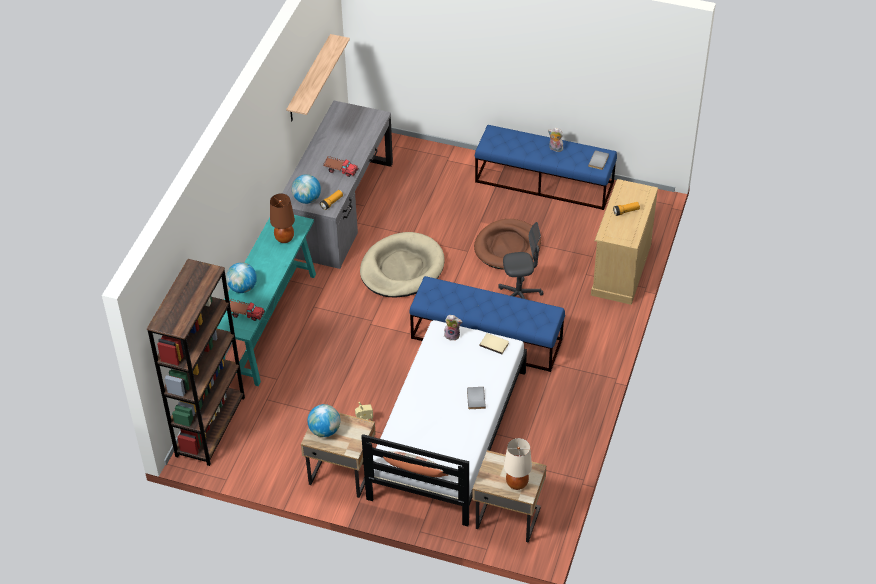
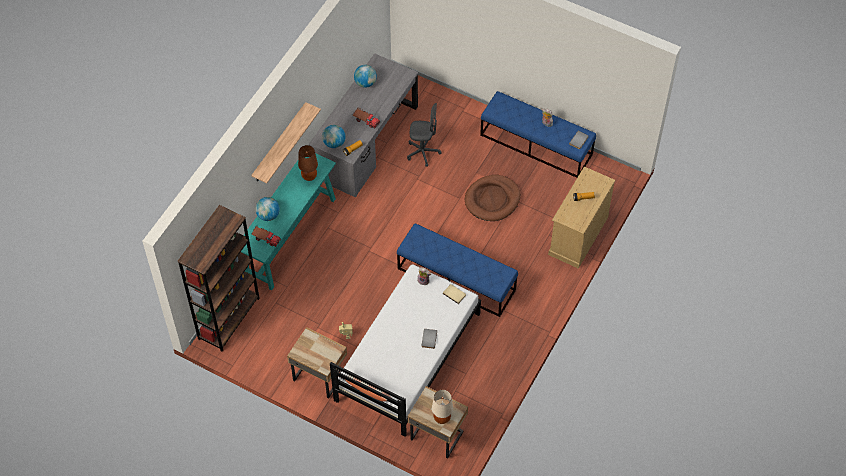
camera: 10 degrees right, 10 degrees up
shelf [286,34,350,121] -> shelf moved to [251,102,321,183]
globe [308,404,340,437] -> globe moved to [354,65,377,88]
beige dog bed [360,232,445,297] -> none
grey office chair [498,222,544,299] -> grey office chair moved to [407,103,442,166]

